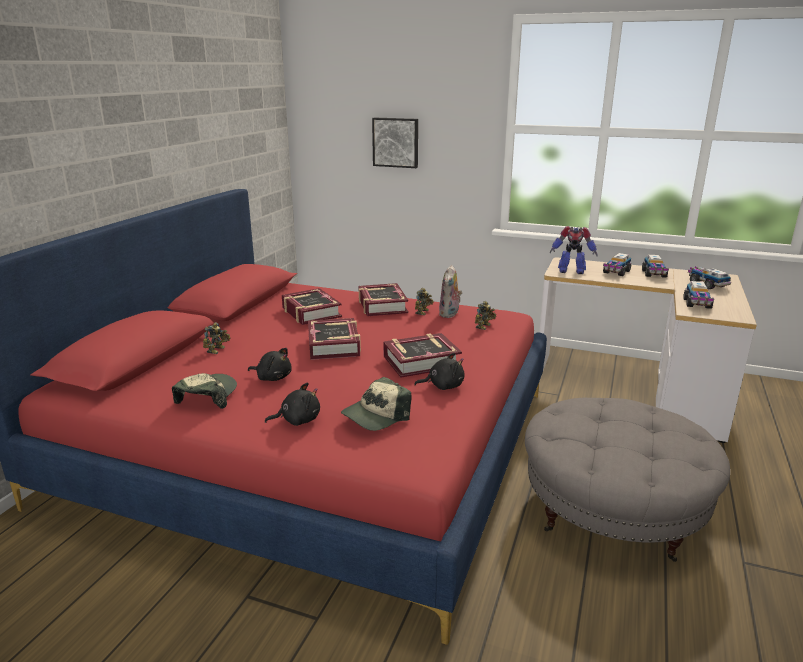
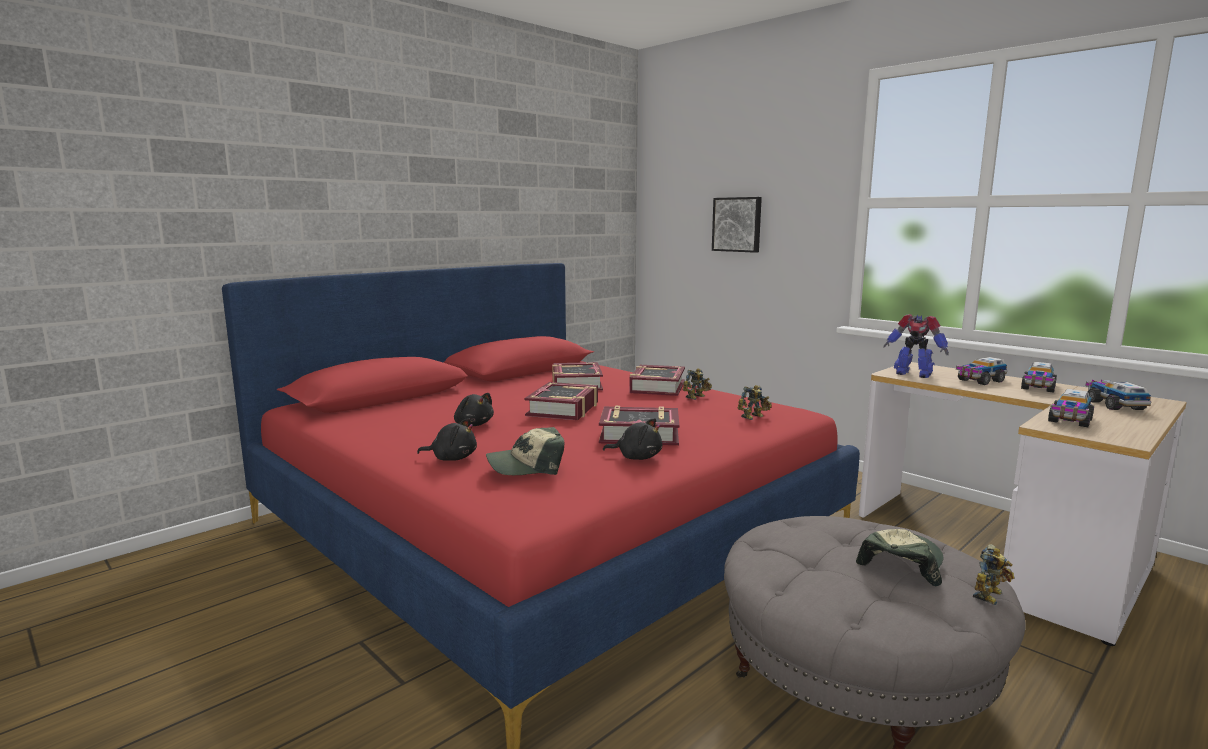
camera: 25 degrees right, 10 degrees down
cap [172,373,237,409] -> cap moved to [856,529,944,586]
toy robot [203,322,230,354] -> toy robot moved to [973,544,1015,605]
plush toy [439,265,462,318] -> none

